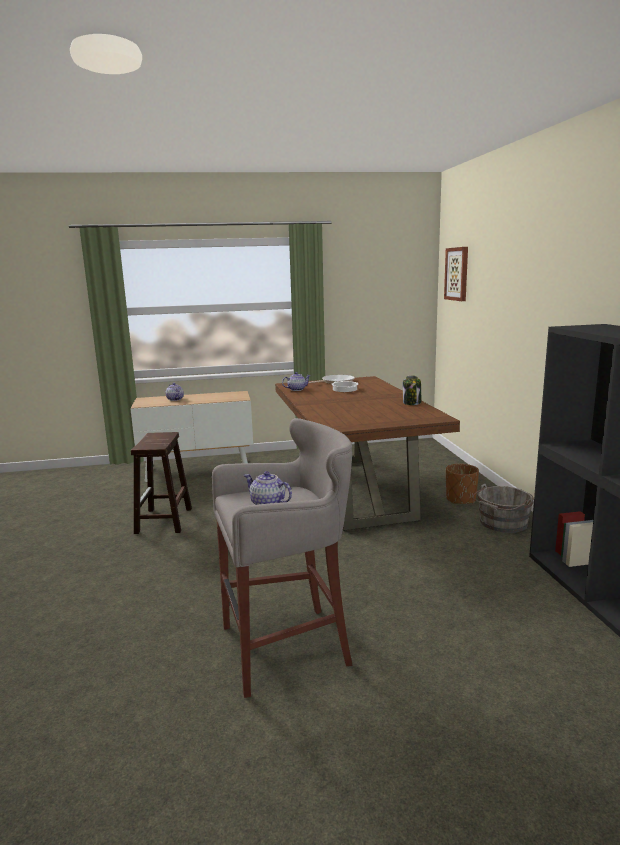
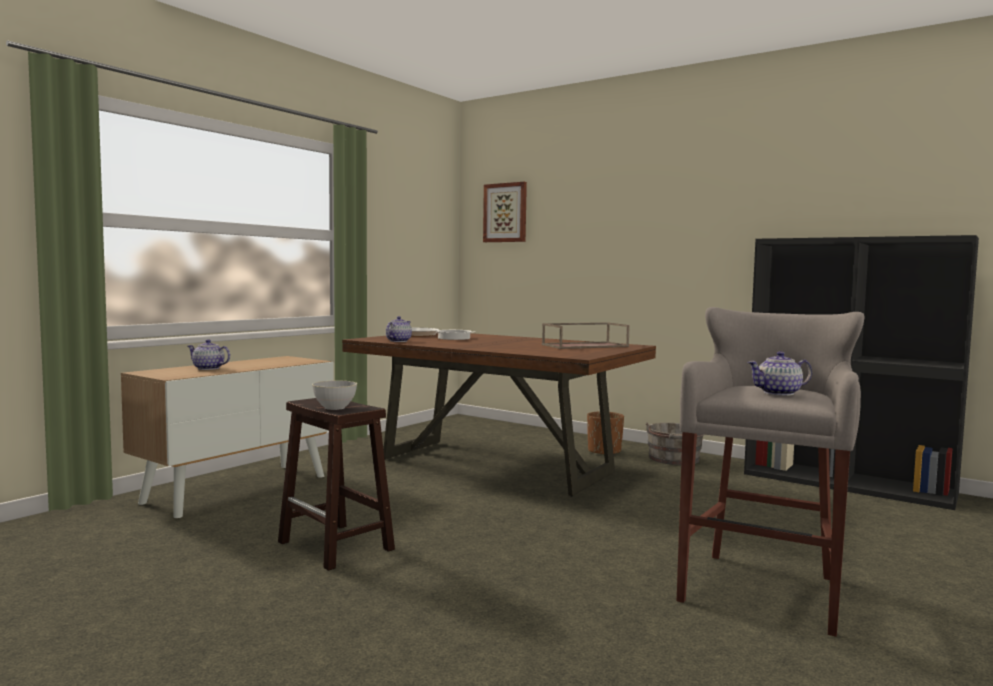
camera: 45 degrees left, 10 degrees down
jar [403,375,421,405] -> none
none -> grey bowl [312,381,357,410]
none -> brown tray [542,323,630,349]

